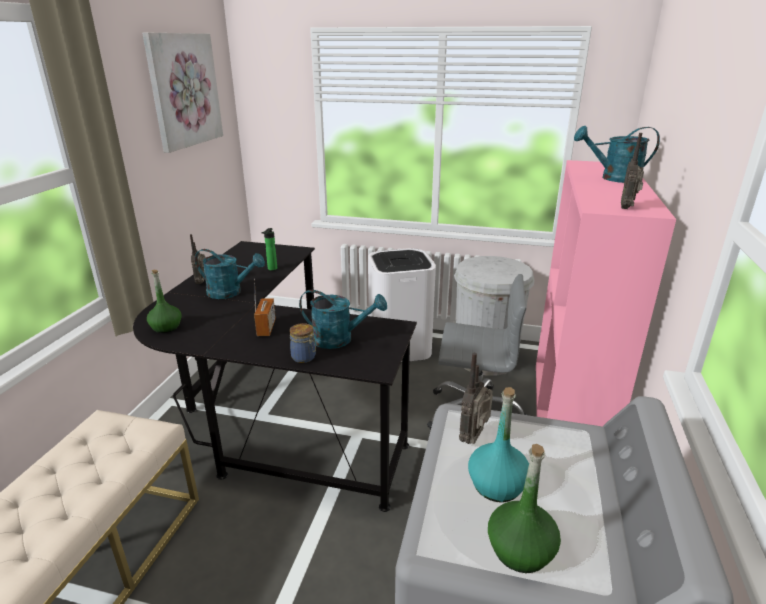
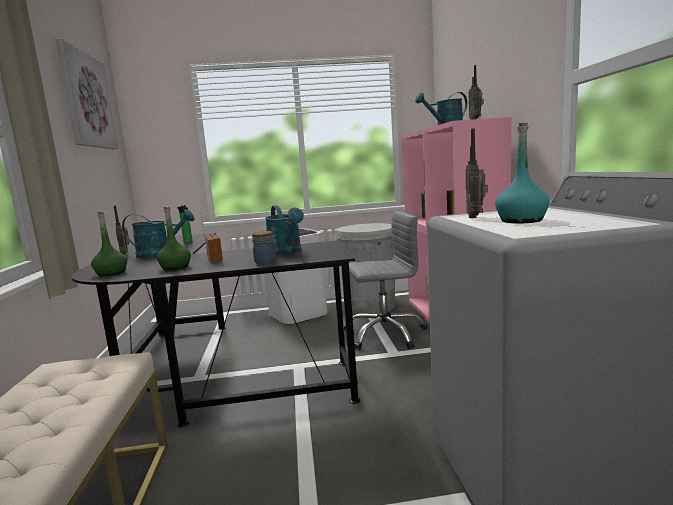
camera: 20 degrees left, 15 degrees down
turquoise watering can [299,290,387,349] -> turquoise watering can turned 75 degrees clockwise [265,205,304,256]
green bottle [488,444,561,573] -> green bottle moved to [157,207,191,270]

